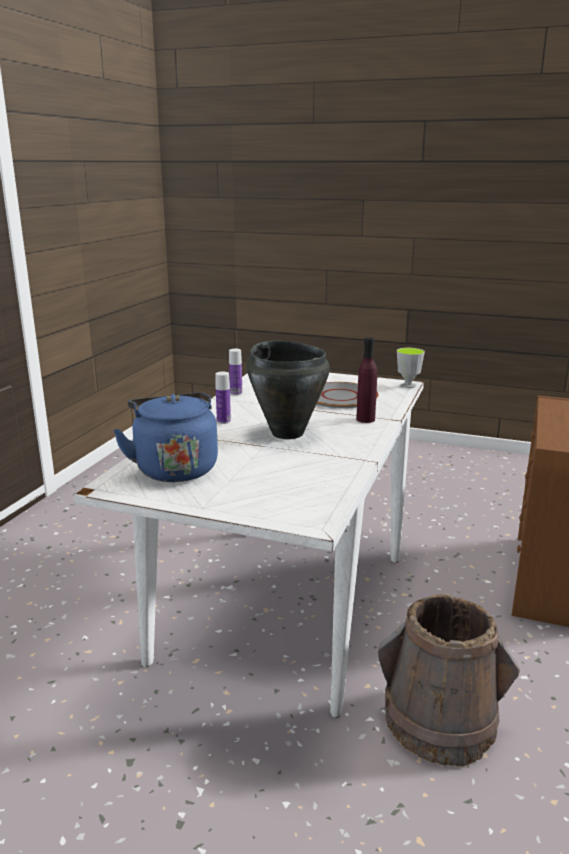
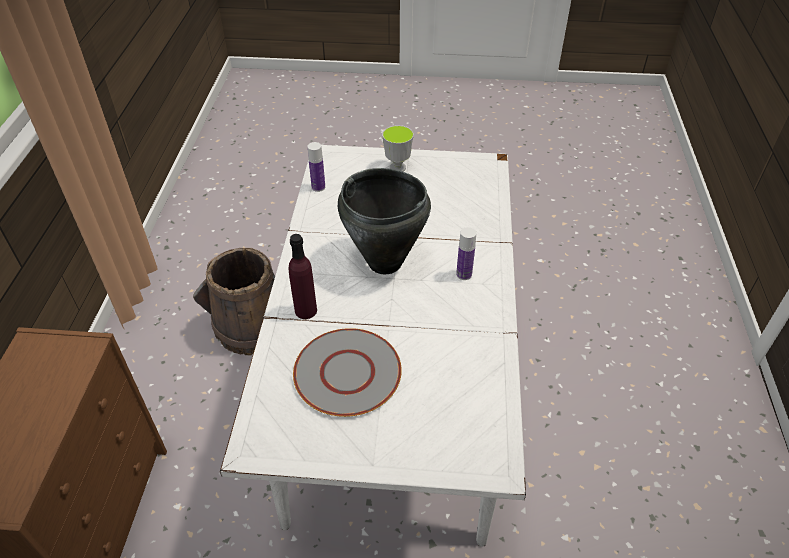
camera: 165 degrees right, 25 degrees up
blue kettle [113,392,218,482] -> none
bottle [229,349,242,395] -> bottle moved to [308,142,325,192]
cup [397,348,425,388] -> cup moved to [382,125,414,172]

